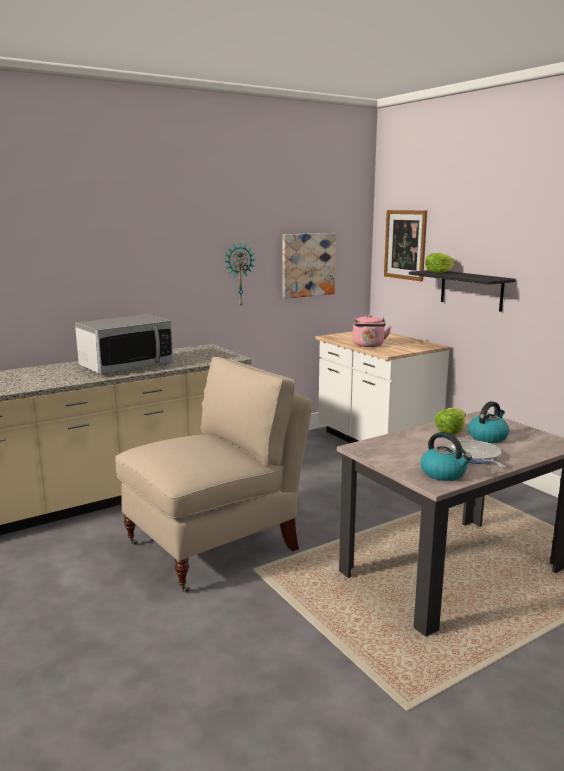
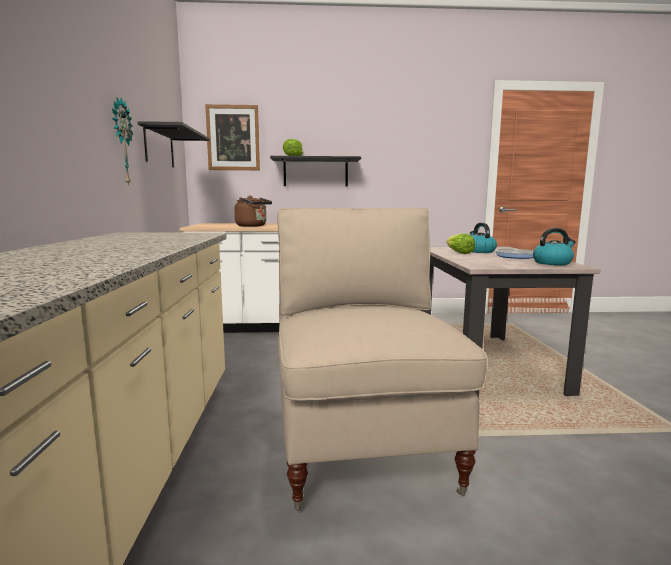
camera: 60 degrees left, 5 degrees down
microwave [75,314,173,375] -> none
picture [283,233,336,299] -> black shelf [138,121,210,168]
pink kettle [353,315,392,347] -> brown kettle [234,195,272,227]

